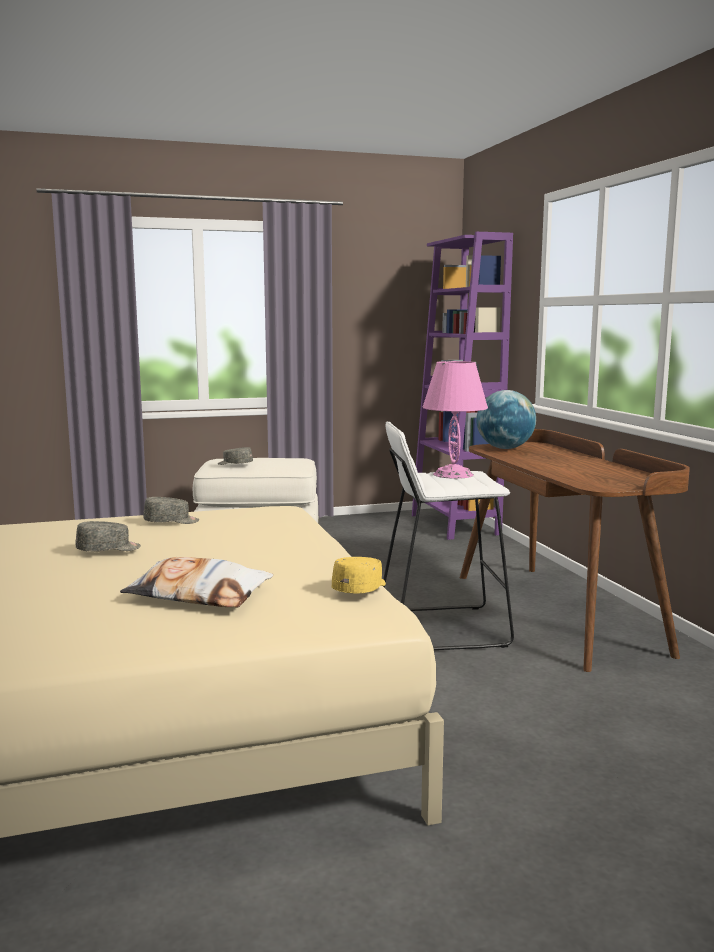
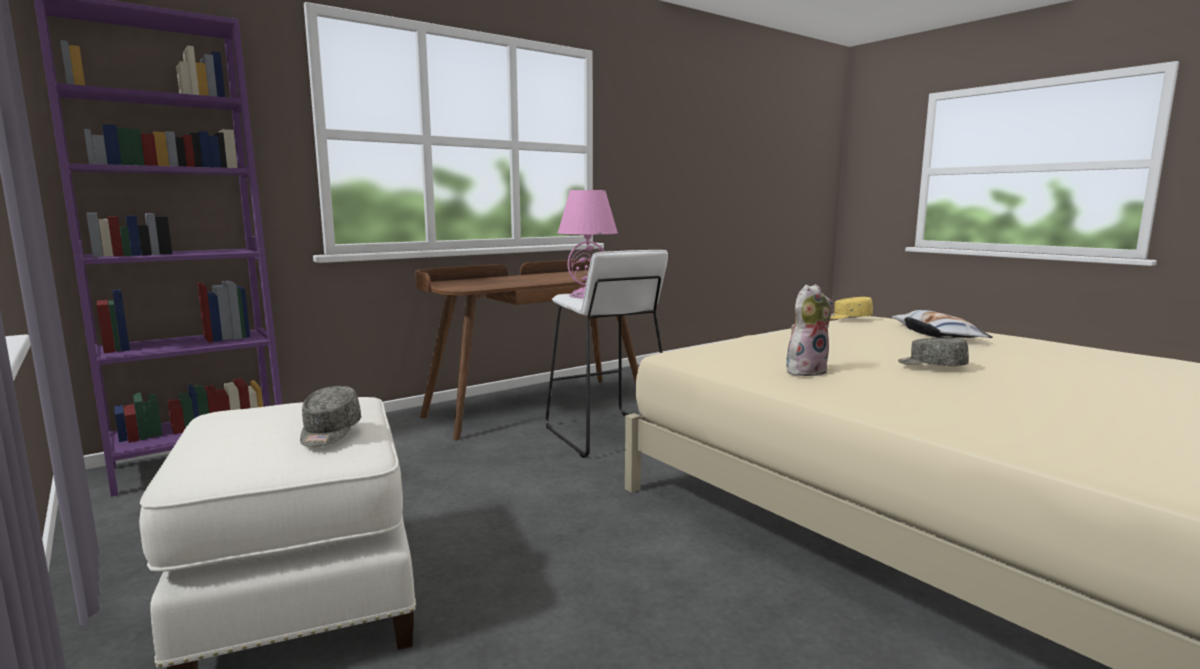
camera: 110 degrees left, 0 degrees up
grey cap [143,497,199,524] -> plush toy [786,284,833,376]
globe [476,390,536,449] -> none

